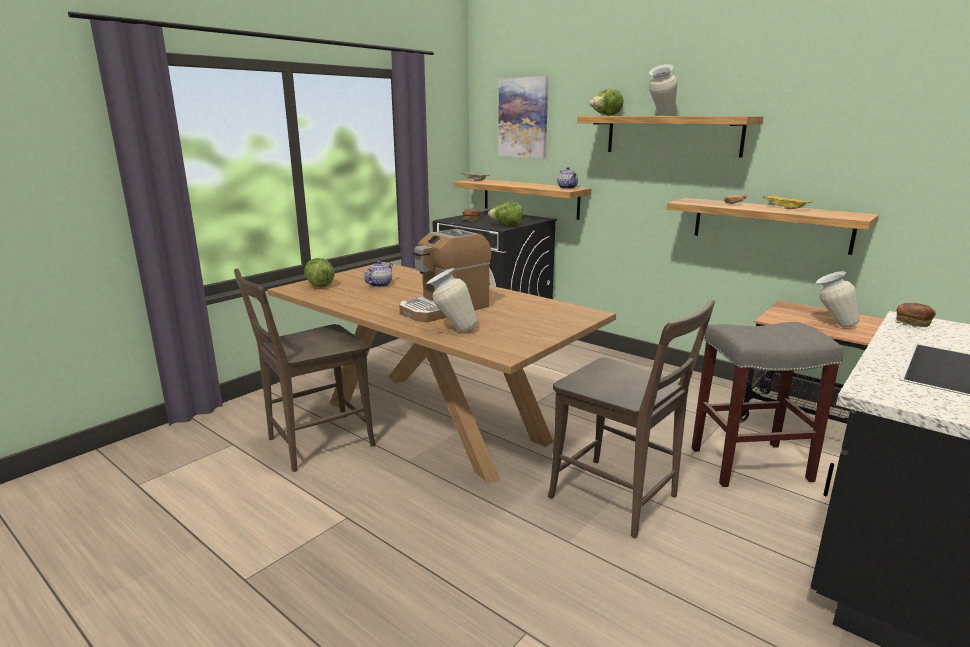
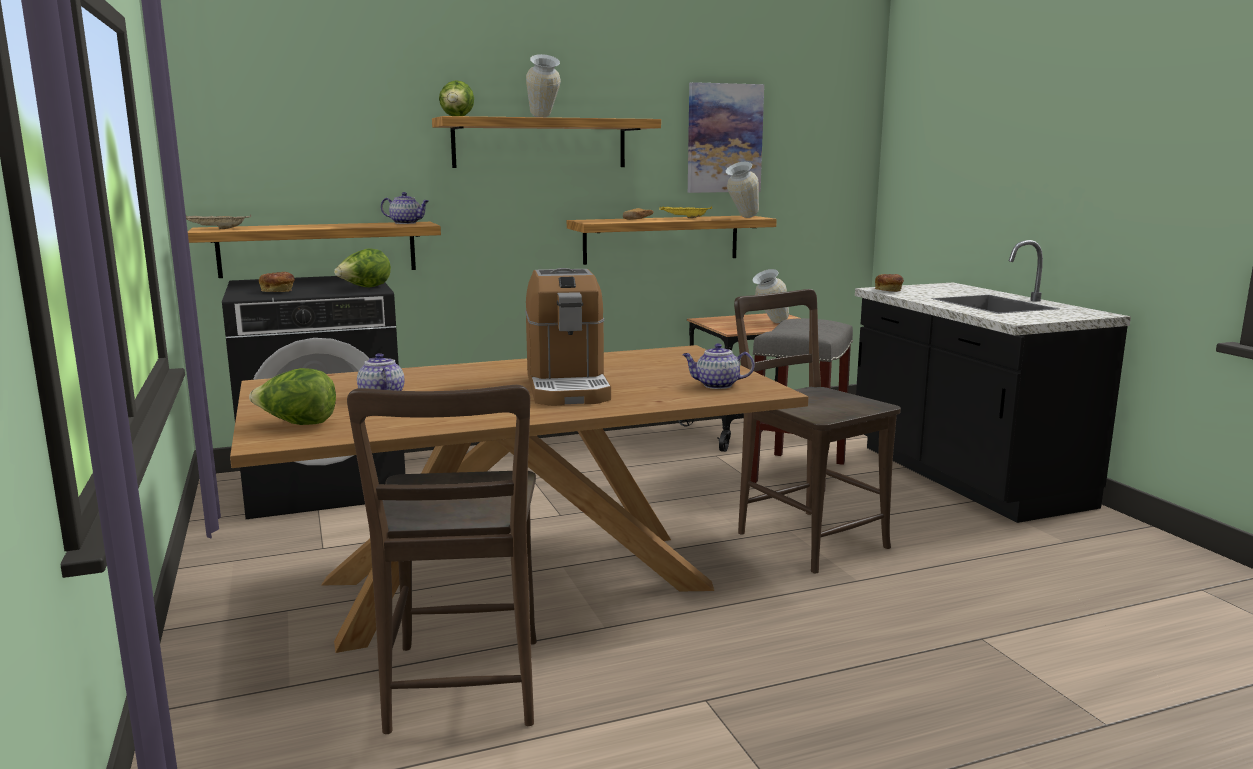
camera: 60 degrees left, 5 degrees down
vase [427,268,477,332] -> vase moved to [726,162,759,218]
picture [498,76,548,158] -> picture moved to [688,82,764,193]
brown chair [548,300,715,538] -> brown chair turned 105 degrees counterclockwise [734,289,901,574]
none -> teapot [682,343,755,389]

